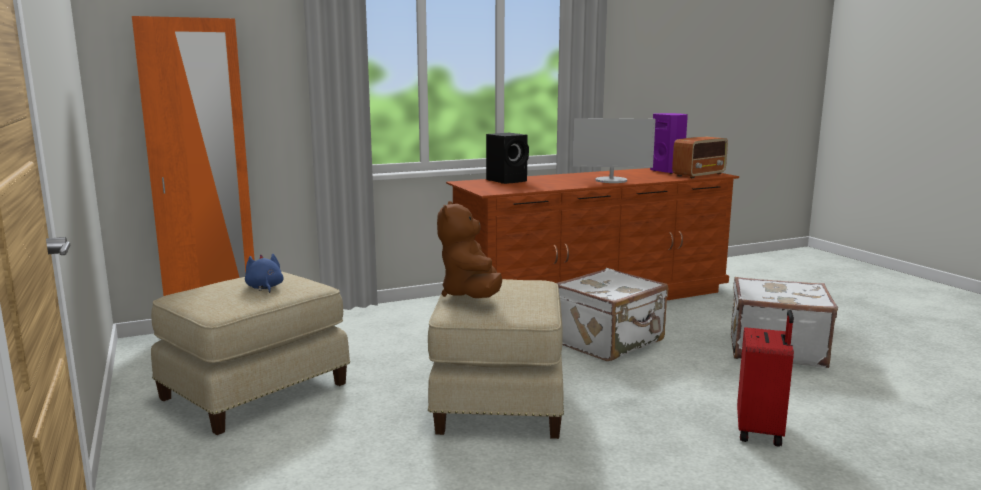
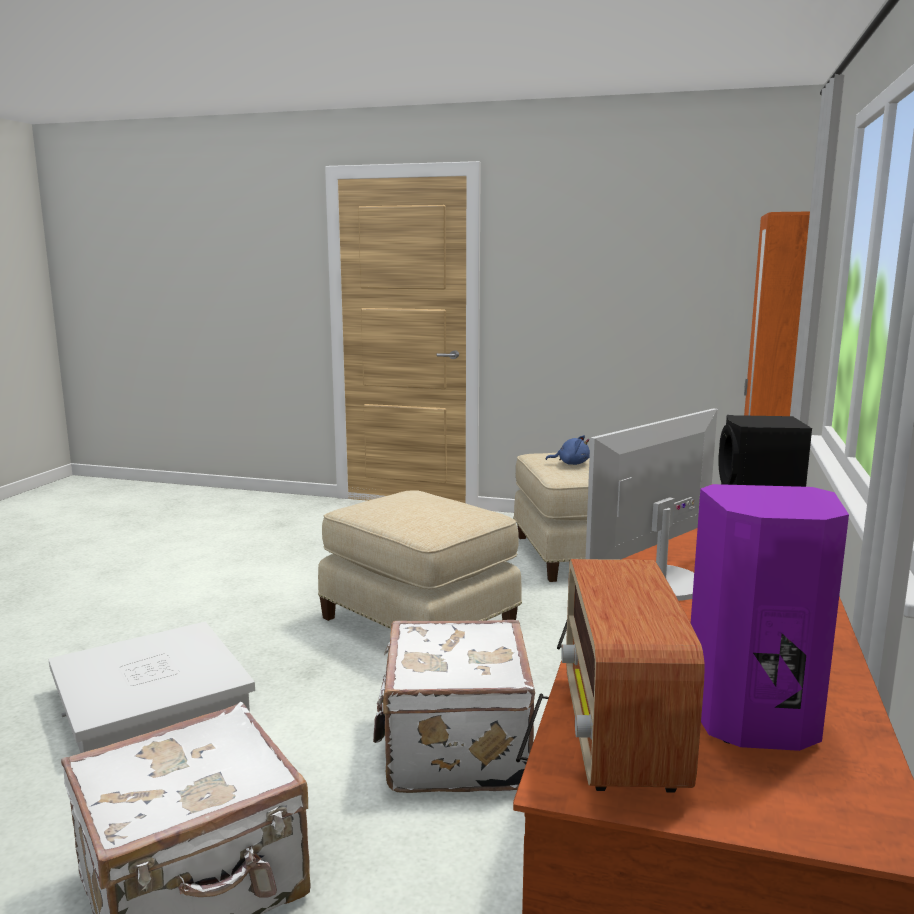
camera: 130 degrees right, 0 degrees up
brown plush toy [437,201,502,298] -> none
red suitcase [737,310,794,447] -> white storage box [48,622,255,753]

